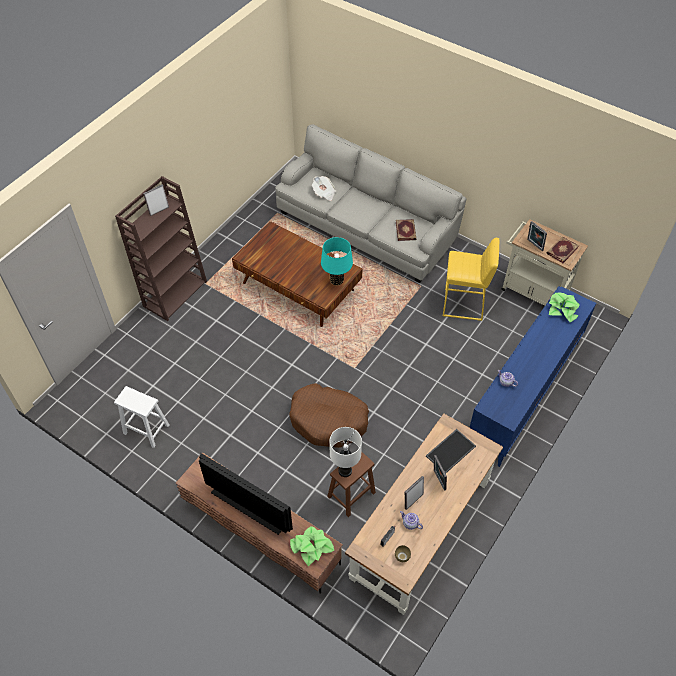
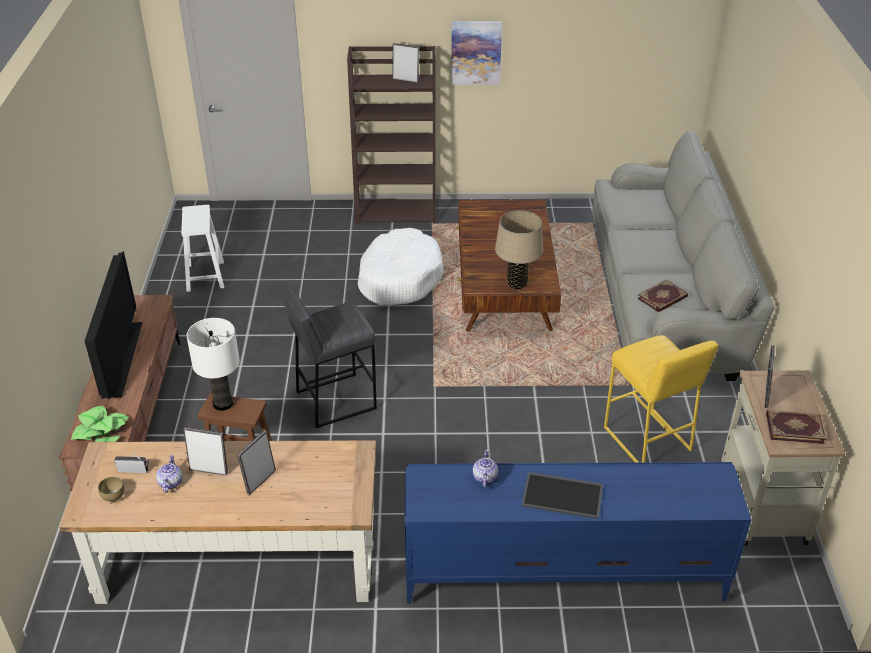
camera: 55 degrees right, 15 degrees down
brown dog bed [289,383,369,448] -> grey stool [280,285,377,428]
newspaper [312,176,336,201] -> none
turquoise table lamp [321,237,353,286] -> beige table lamp [495,210,543,289]
tray [426,429,476,474] -> tray moved to [522,472,603,519]
potted plant [549,292,579,322] -> none
none -> white dog bed [358,228,443,306]
none -> picture [451,21,502,85]

